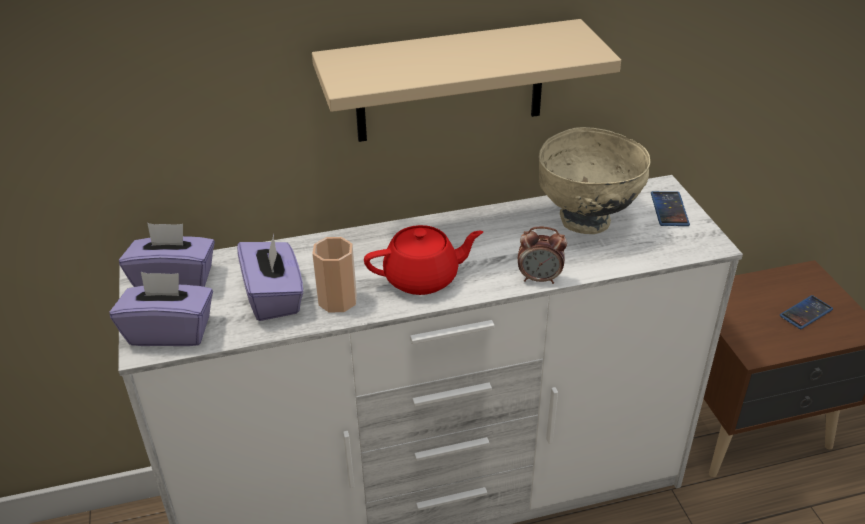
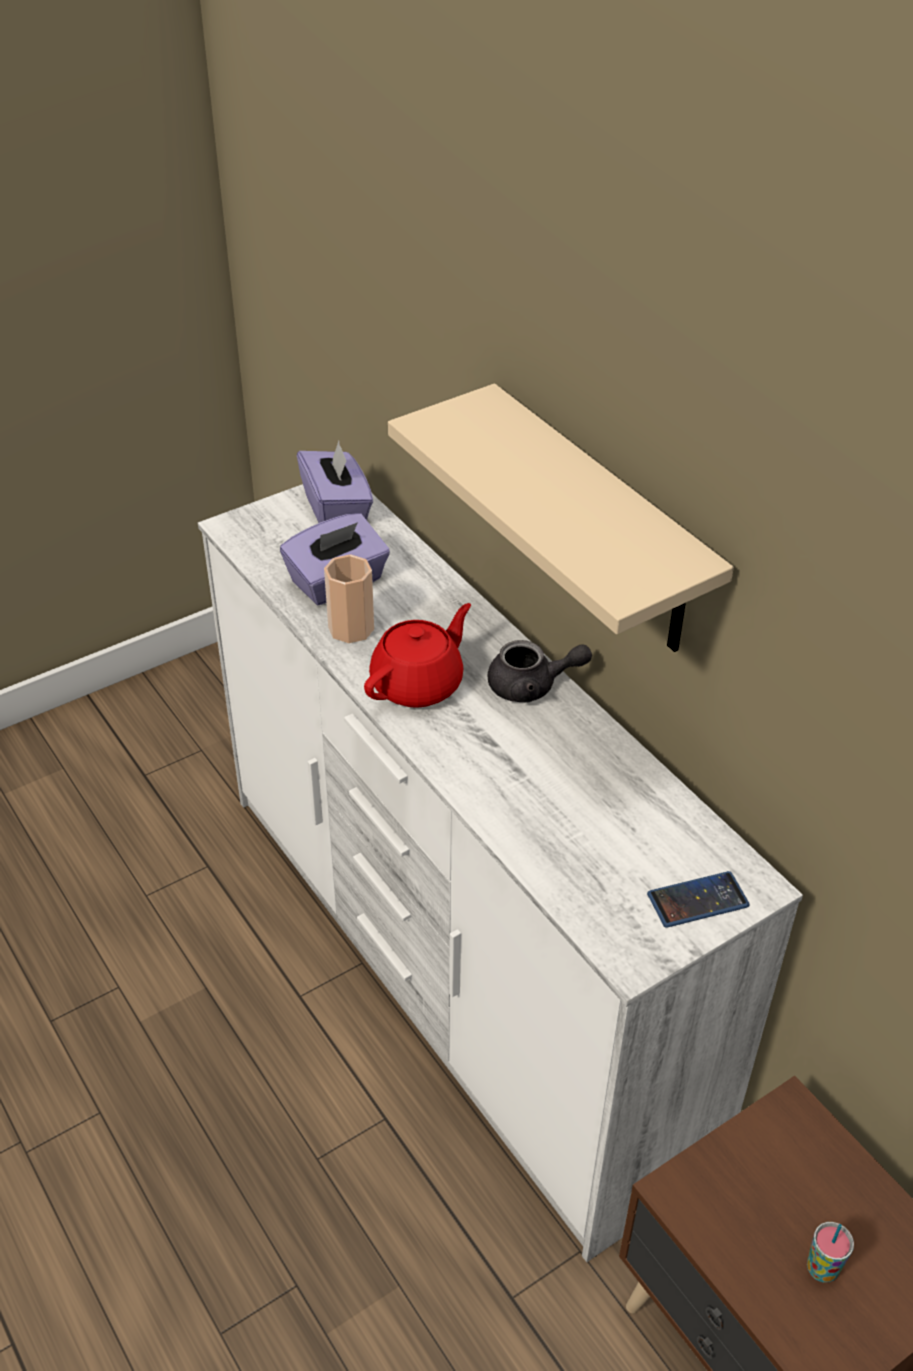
camera: 70 degrees right, 5 degrees up
purple tissue box [109,272,213,346] -> none
red teapot [364,225,483,295] -> red teapot turned 105 degrees counterclockwise [364,603,471,708]
alarm clock [518,226,567,284] -> none
beige bowl [539,127,650,234] -> none
phone [780,295,833,329] -> cup [807,1222,854,1282]
none -> grey teapot [487,640,592,703]

